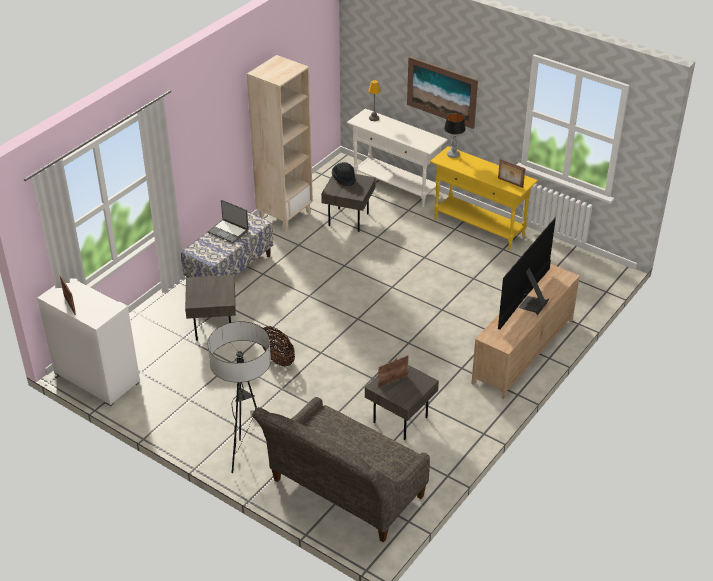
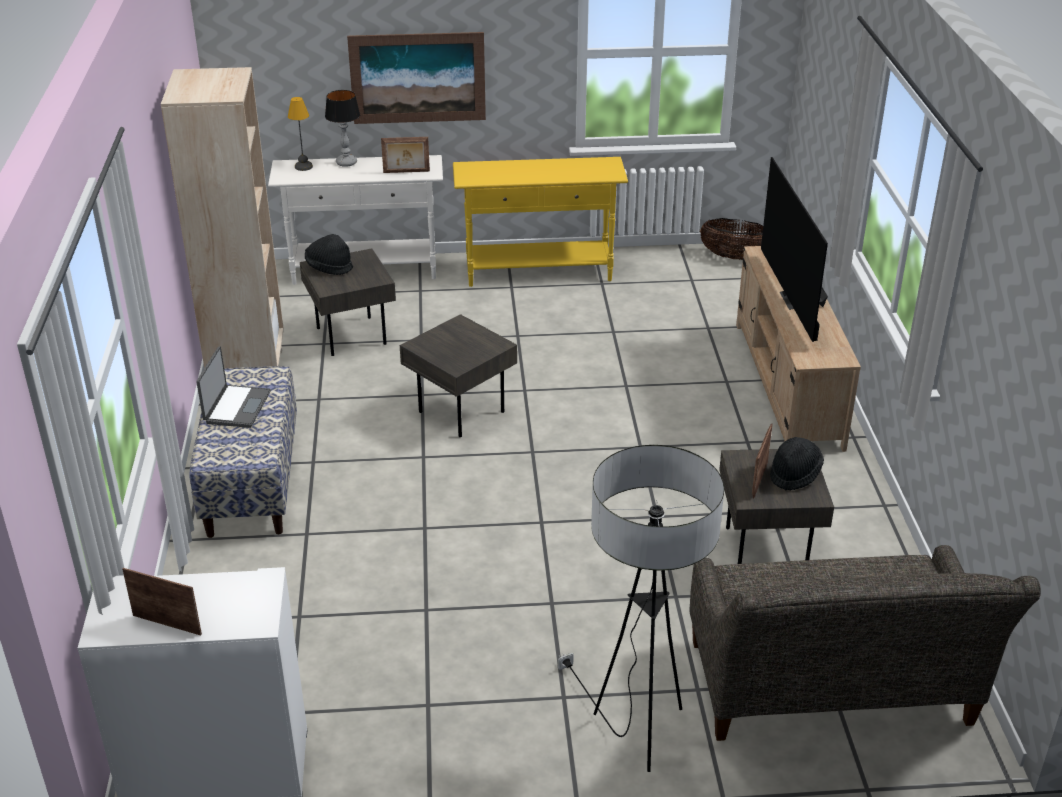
camera: 40 degrees left, 5 degrees down
grey side table [185,275,236,341] -> grey side table moved to [400,314,517,437]
laptop [208,200,249,243] -> laptop turned 75 degrees counterclockwise [197,346,271,428]
basket [262,326,295,367] -> basket moved to [700,218,763,260]
table lamp [444,113,466,158] -> table lamp moved to [325,90,360,167]
picture frame [498,159,525,188] -> picture frame moved to [381,137,430,173]
none -> black hat [770,437,824,490]

